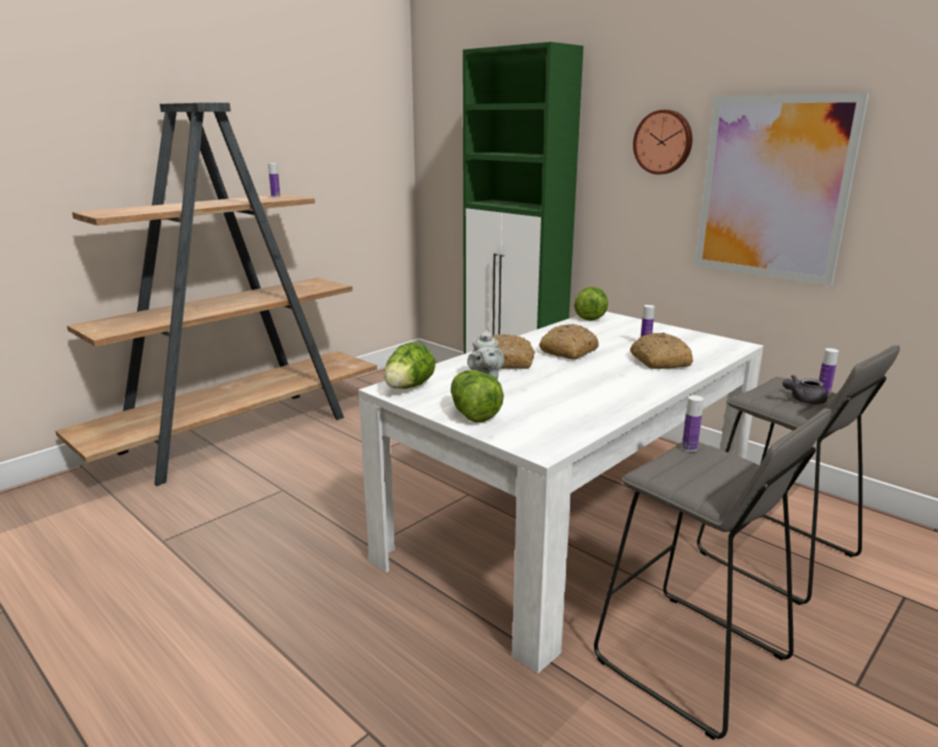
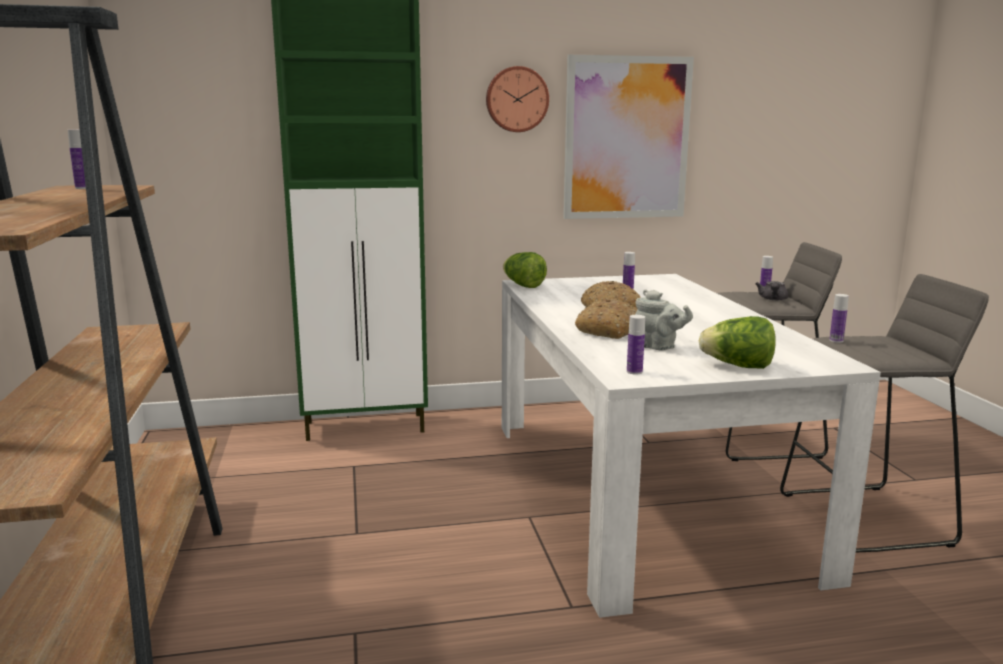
camera: 55 degrees left, 5 degrees down
lettuce [384,343,435,389] -> bottle [627,315,645,375]
bread [630,333,693,369] -> none

